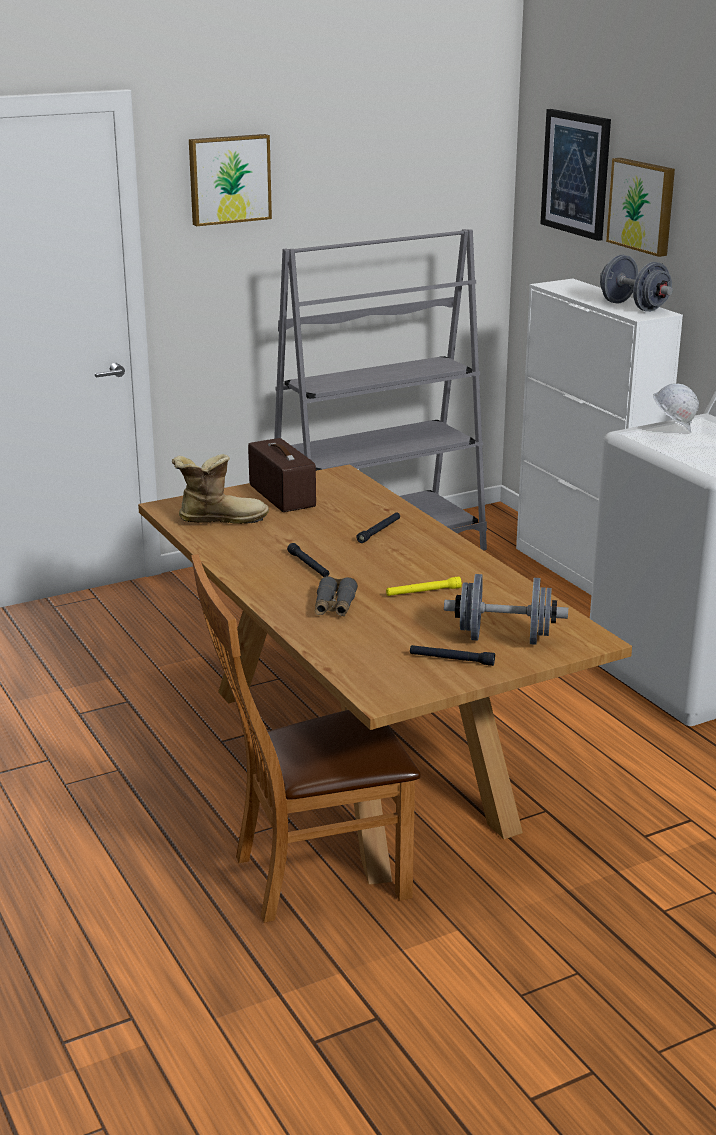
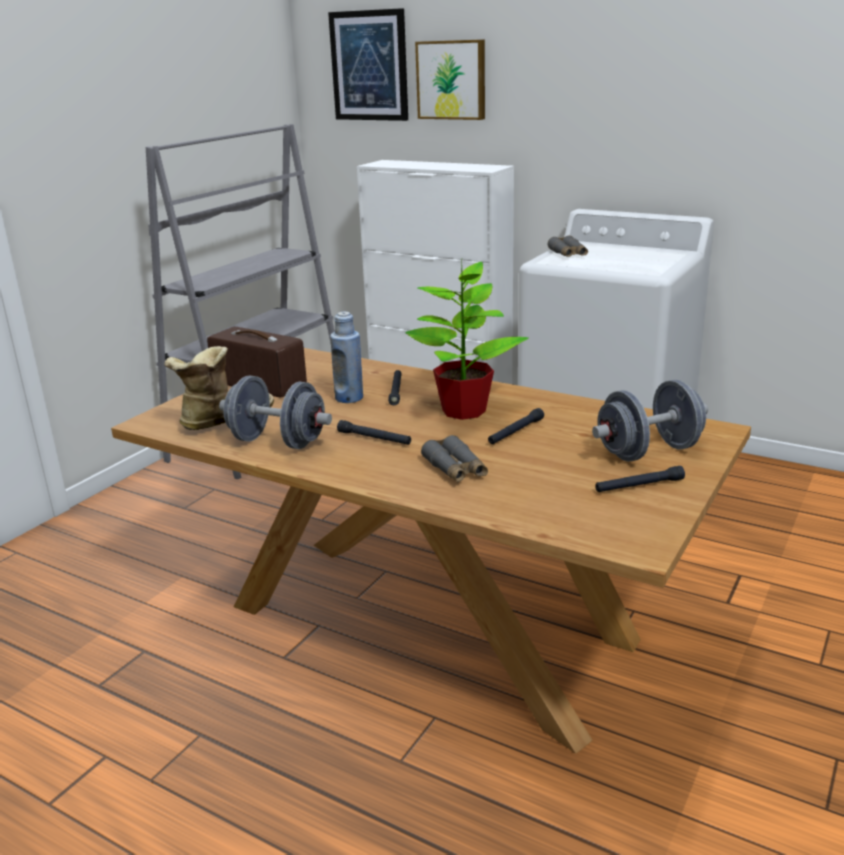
camera: 30 degrees left, 0 degrees up
picture [189,134,272,226] -> none
brown chair [191,554,421,923] -> none
yellow flashlight [386,577,462,596] -> black flashlight [488,408,544,444]
grey dumbbell [600,255,673,312] -> grey dumbbell moved to [219,376,332,449]
white hard hat [653,383,699,433] -> grey binoculars [548,236,588,257]
none -> blue bottle [330,312,363,403]
none -> potted plant [406,261,529,420]

